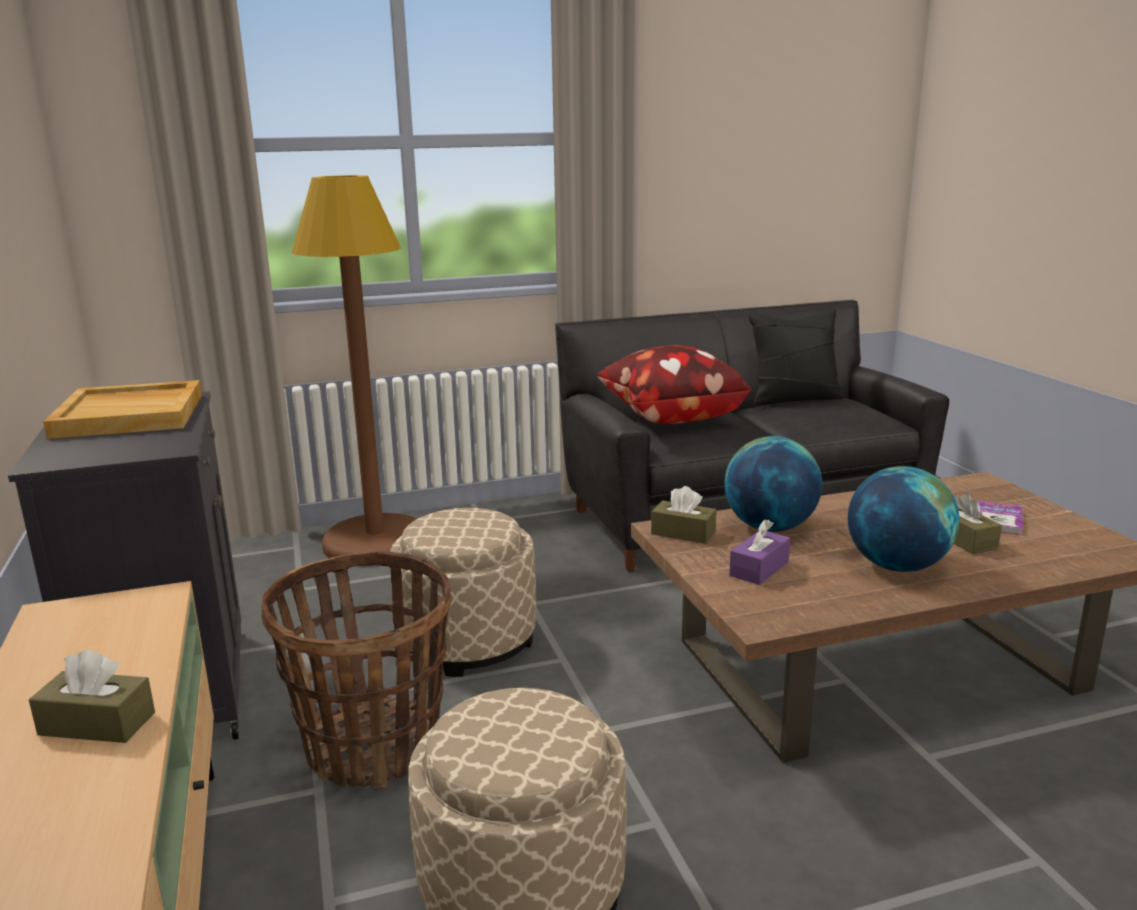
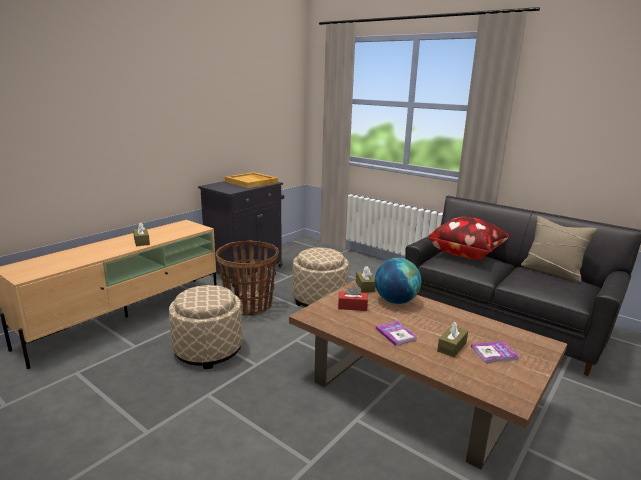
camera: 55 degrees right, 0 degrees up
brown floor lamp [292,175,416,566] -> none
purple tissue box [729,520,790,585] -> red tissue box [338,285,368,311]
black pillow [748,309,845,405] -> beige pillow [521,216,597,283]
globe [848,466,960,572] -> book [376,321,417,346]

